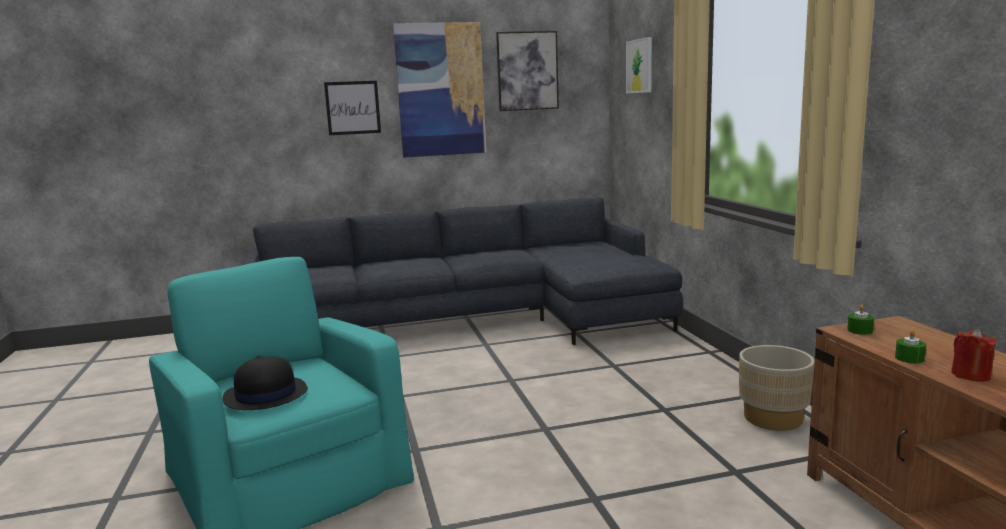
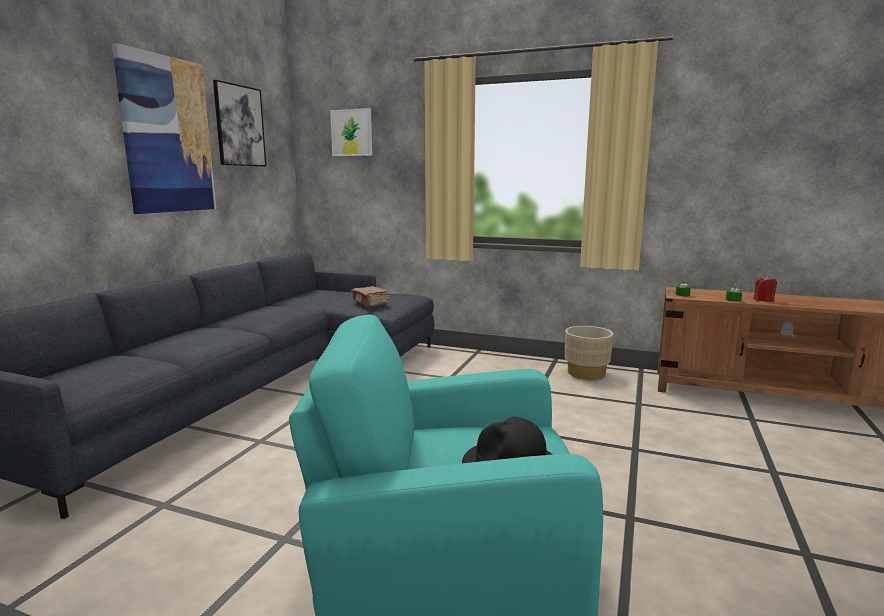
camera: 55 degrees left, 0 degrees up
picture [324,81,381,135] -> none
none -> brown book [351,286,390,307]

